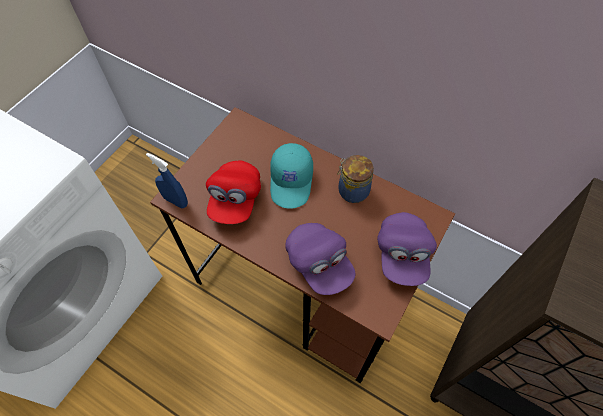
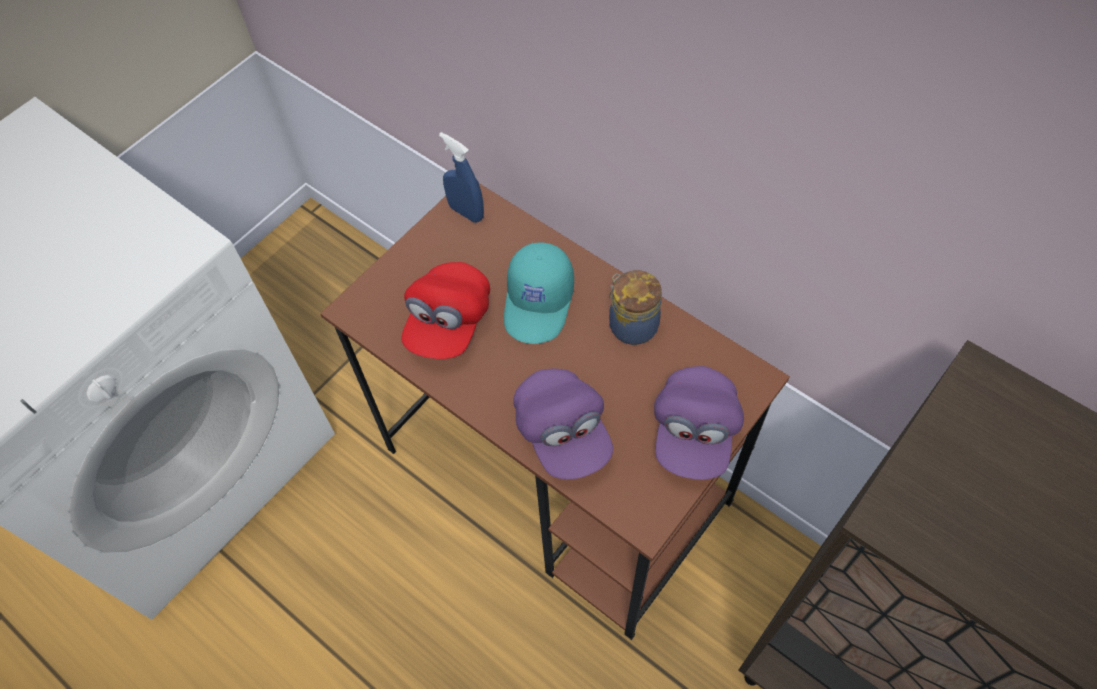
camera: 10 degrees right, 0 degrees up
blue spray bottle [146,153,188,209] -> blue spray bottle moved to [439,132,484,223]

